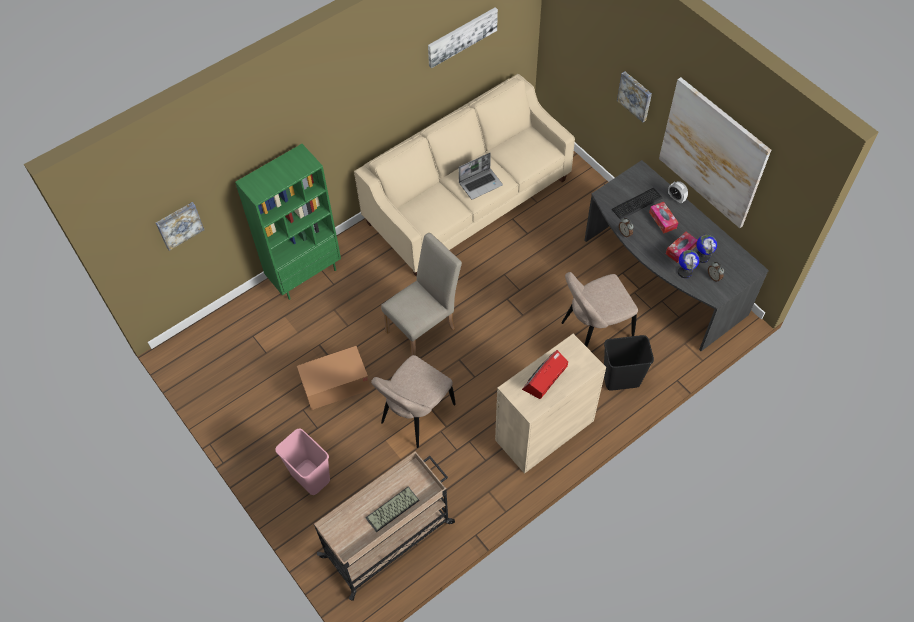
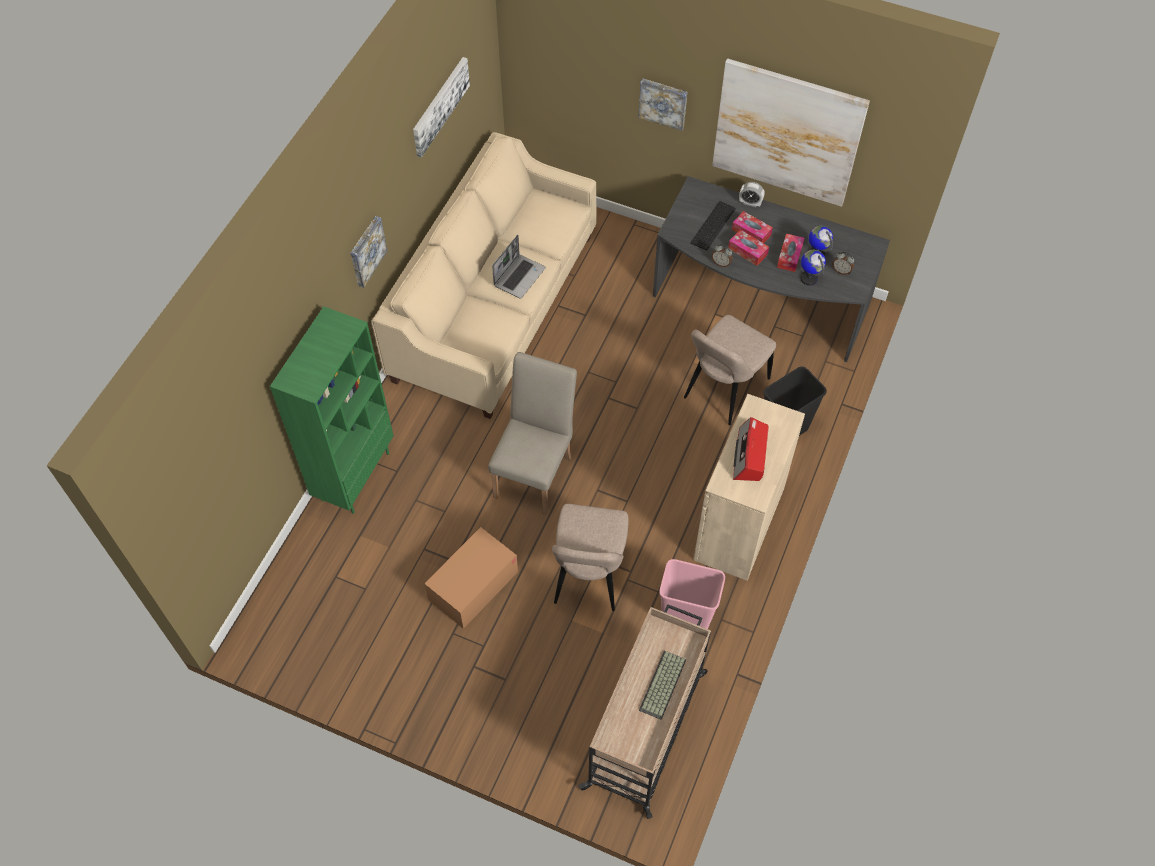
camera: 30 degrees left, 0 degrees up
picture [156,202,204,251] -> picture moved to [351,216,388,288]
pink trash can [275,428,330,495] -> pink trash can moved to [659,559,725,629]
none -> tissue box [728,230,769,266]

